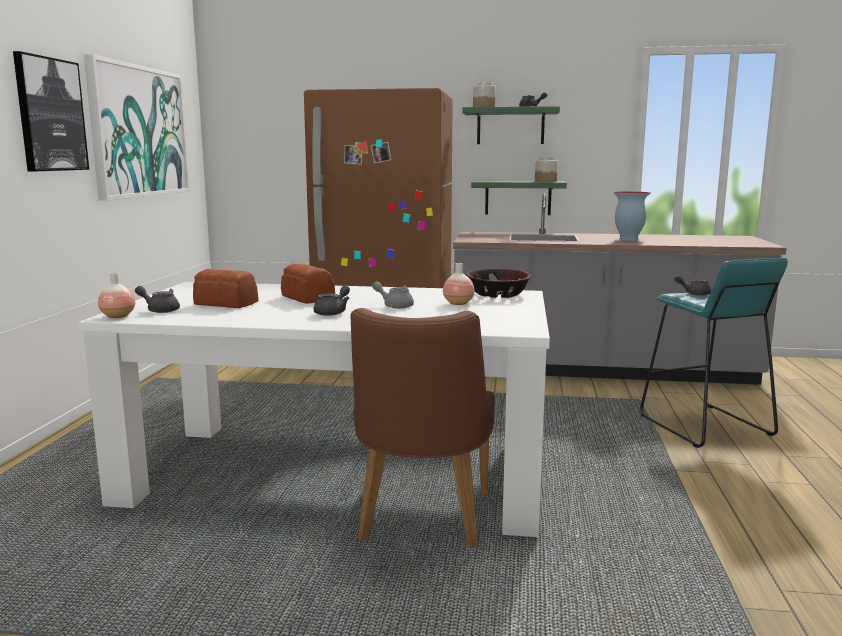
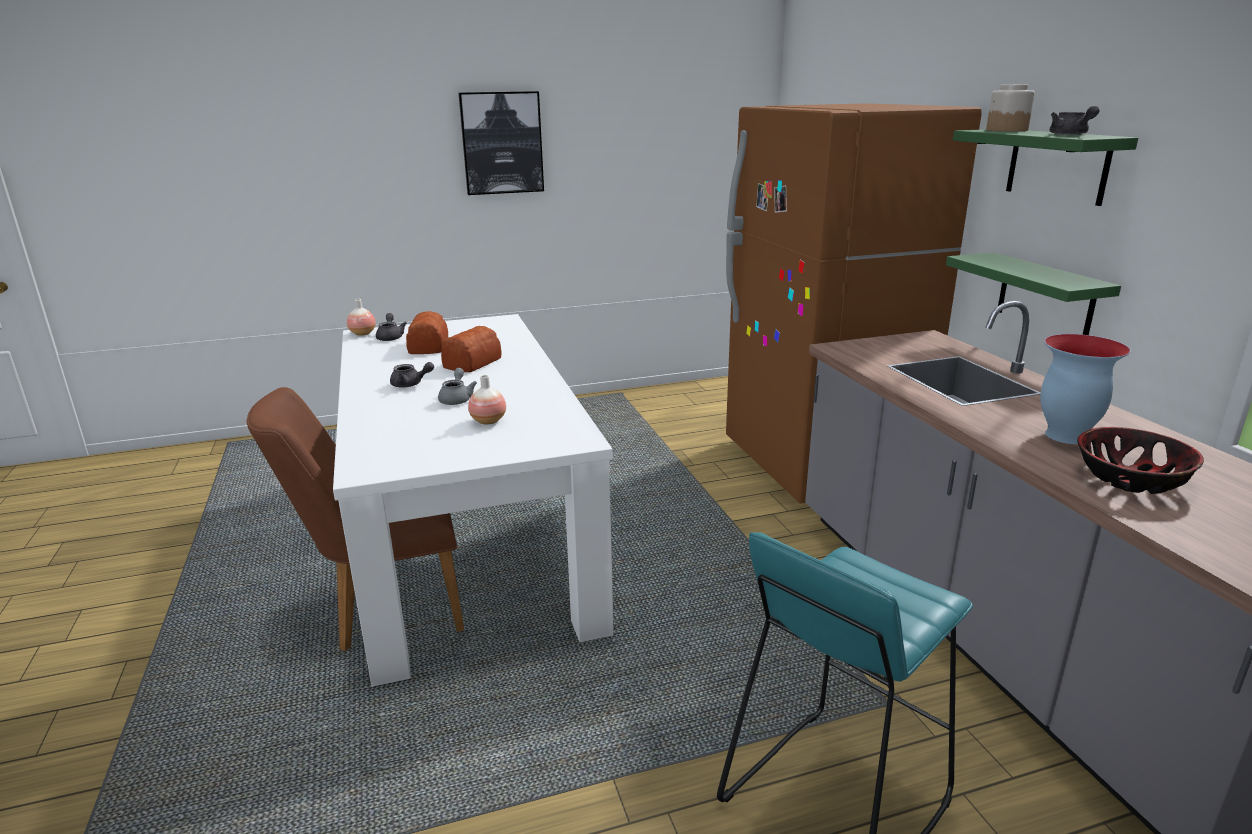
camera: 65 degrees right, 10 degrees up
picture [84,54,190,201] -> none
bowl [466,269,531,298] -> bowl moved to [1077,427,1204,494]
jar [535,157,558,182] -> none
grey teapot [674,275,711,296] -> none

